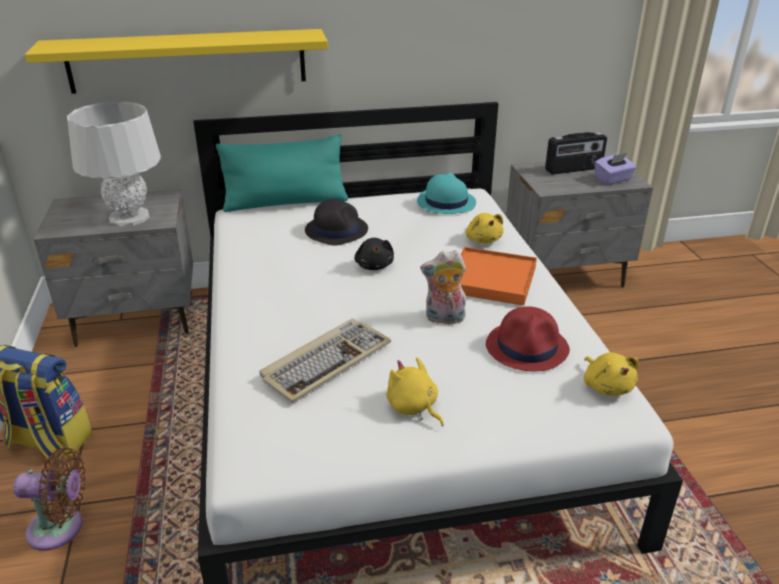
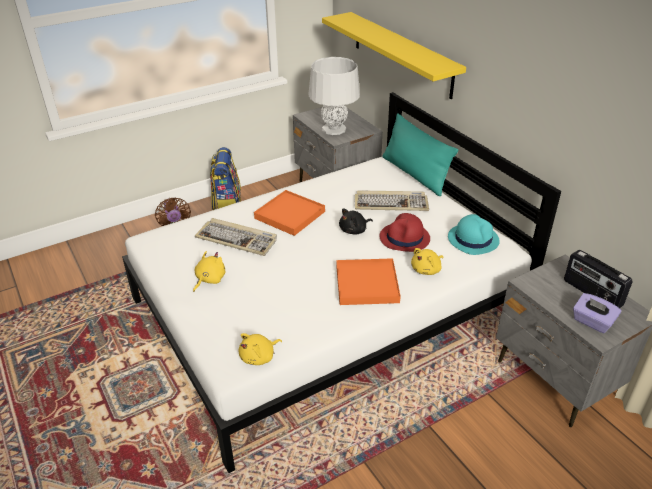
camera: 70 degrees right, 5 degrees up
black hat [305,198,368,246] -> keyboard [355,191,429,211]
plush toy [420,250,466,324] -> none
red hat [486,306,570,371] -> red hat moved to [379,213,430,252]
none -> orange tray [254,190,325,236]

